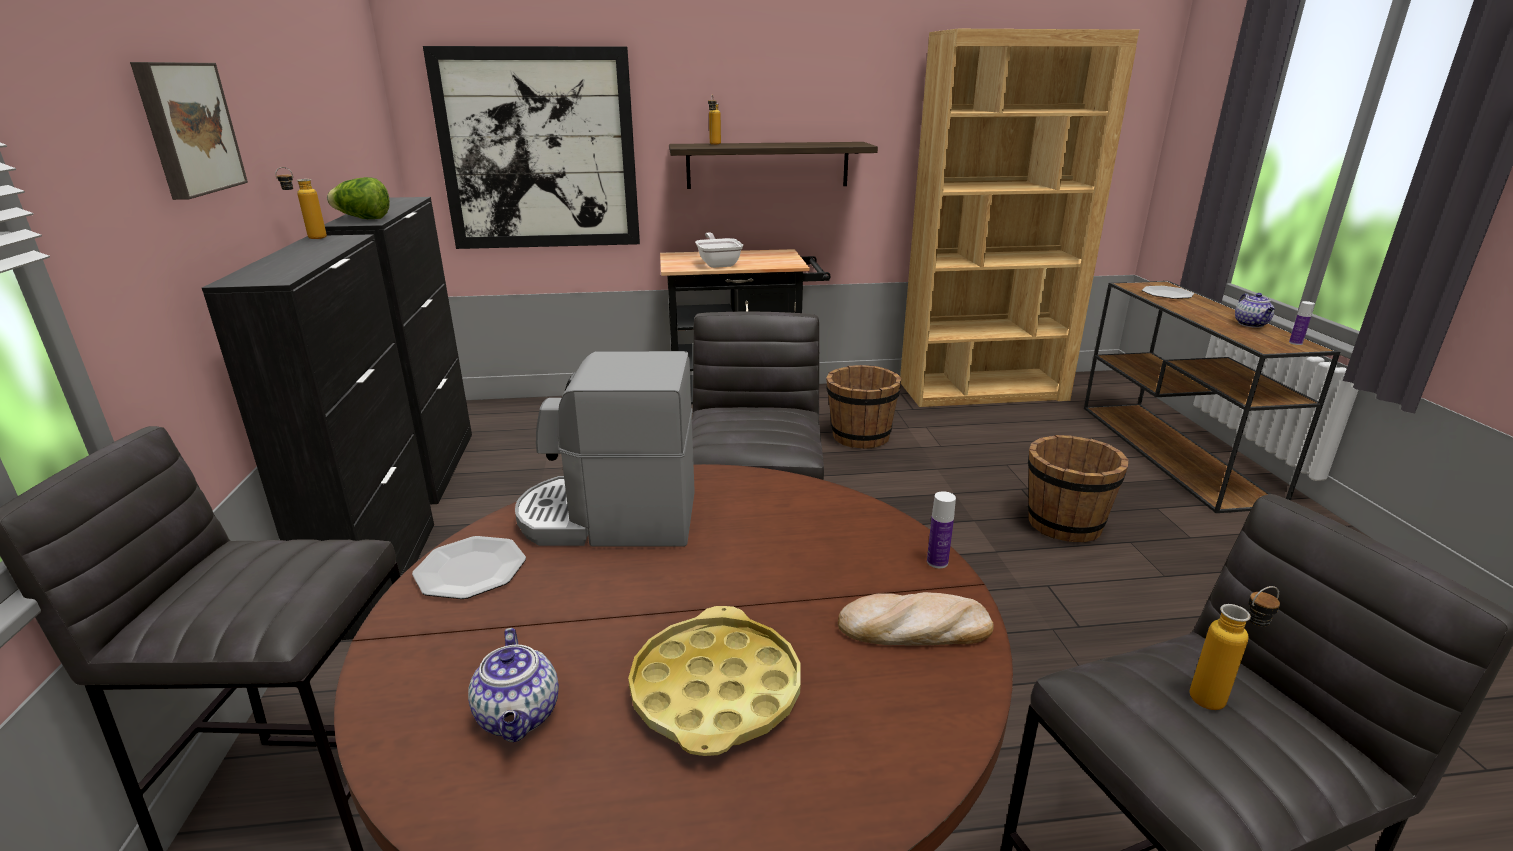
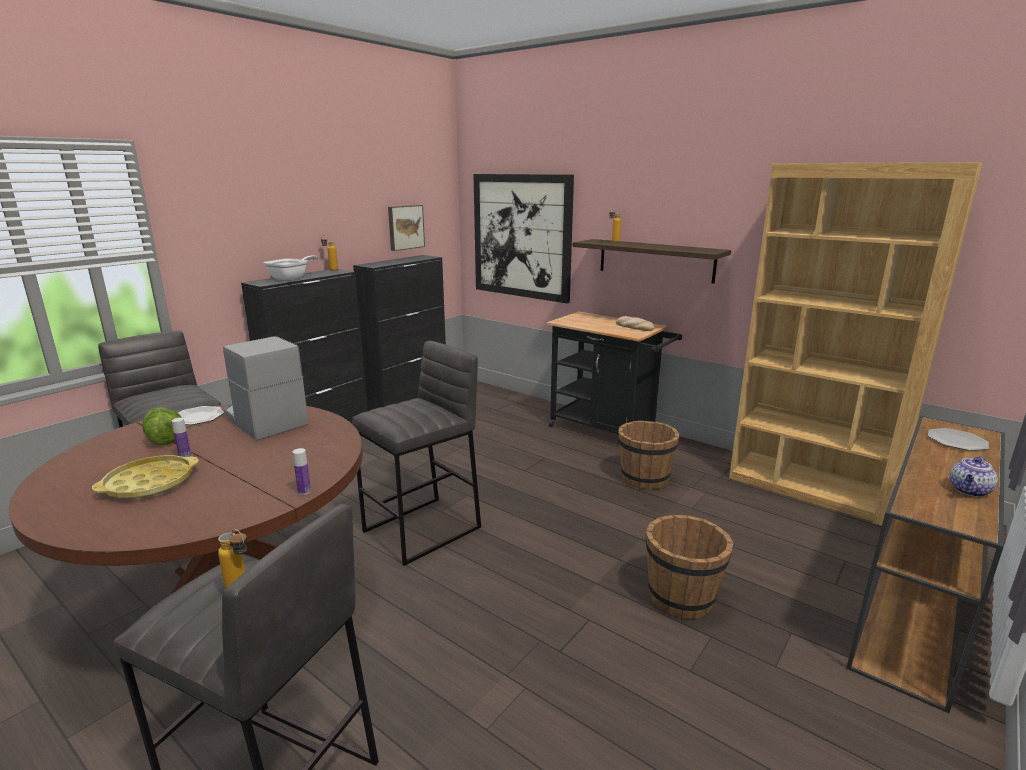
camera: 45 degrees right, 5 degrees down
picture [130,62,248,200] -> picture moved to [388,205,425,251]
lettuce [327,177,390,219] -> lettuce moved to [142,407,182,445]
teapot [468,628,559,742] -> none
frying pan [695,233,743,268] -> frying pan moved to [263,256,319,281]
bread [838,592,993,646] -> bread moved to [616,316,655,331]
bottle [1289,301,1315,345] -> bottle moved to [172,418,192,457]

